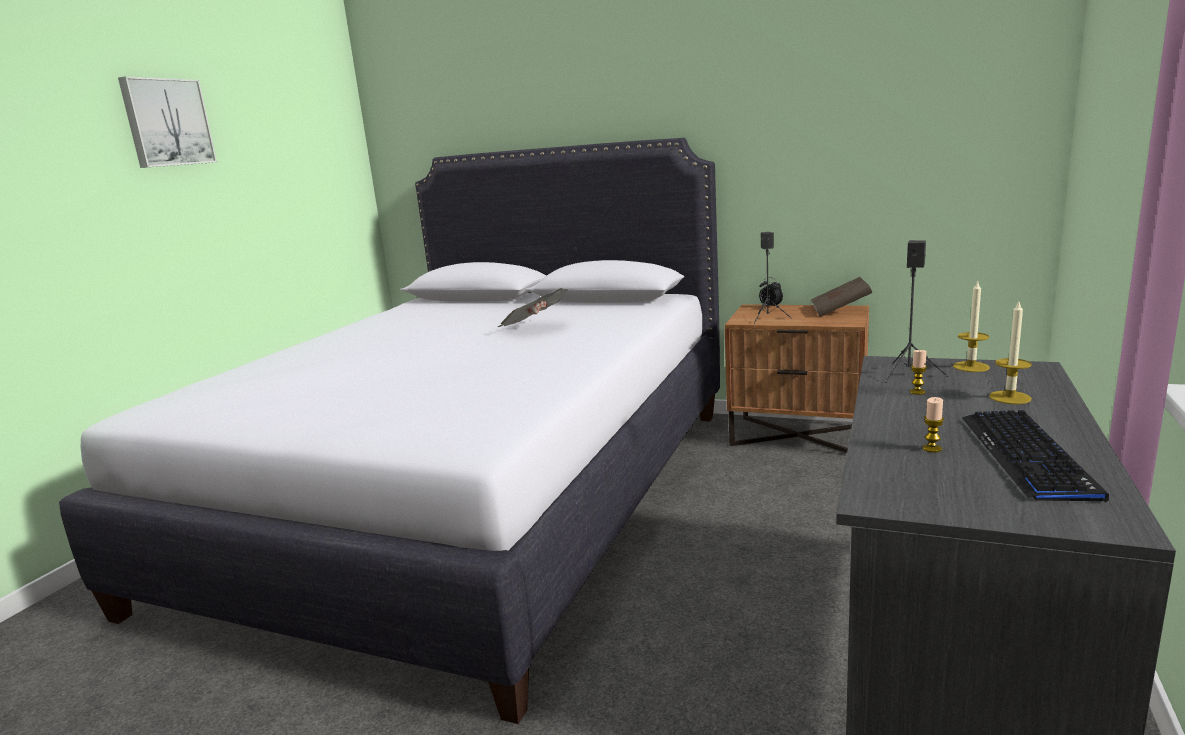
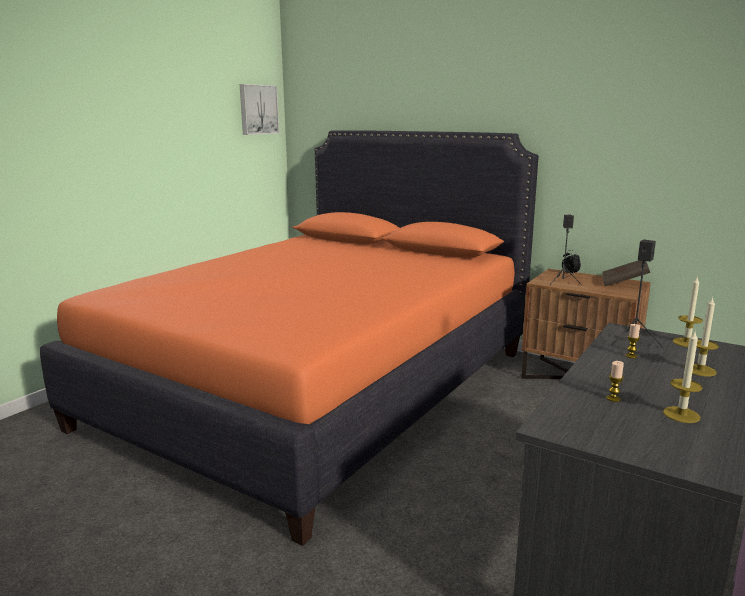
camera: 10 degrees right, 0 degrees up
white bed [59,138,720,724] -> orange bed [40,130,539,546]
picture [118,76,217,168] -> picture moved to [240,84,279,135]
newspaper [498,288,568,327] -> none
keyboard [962,410,1109,503] -> candle [663,331,703,423]

